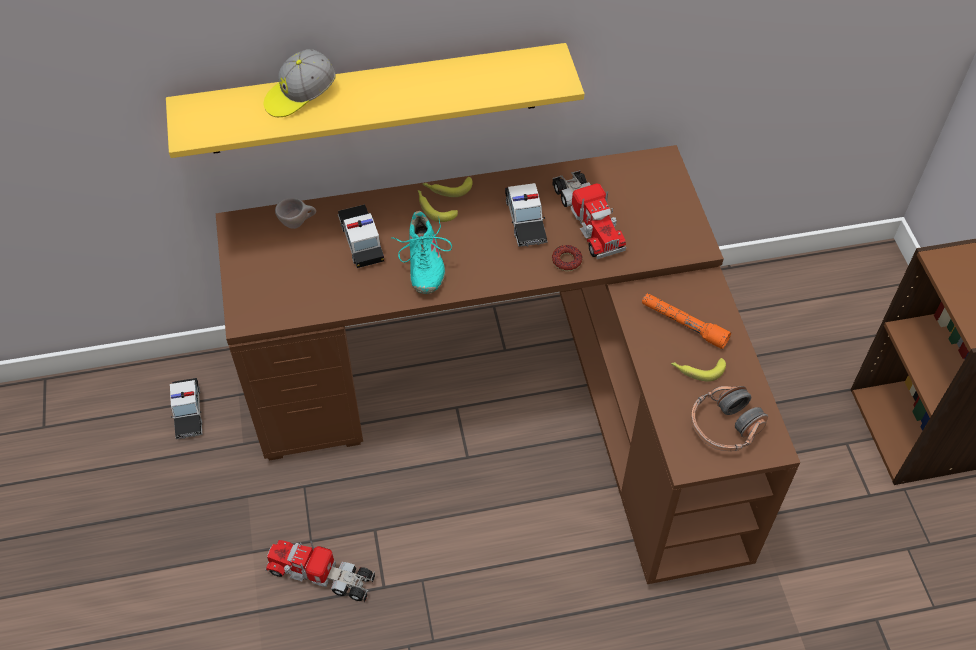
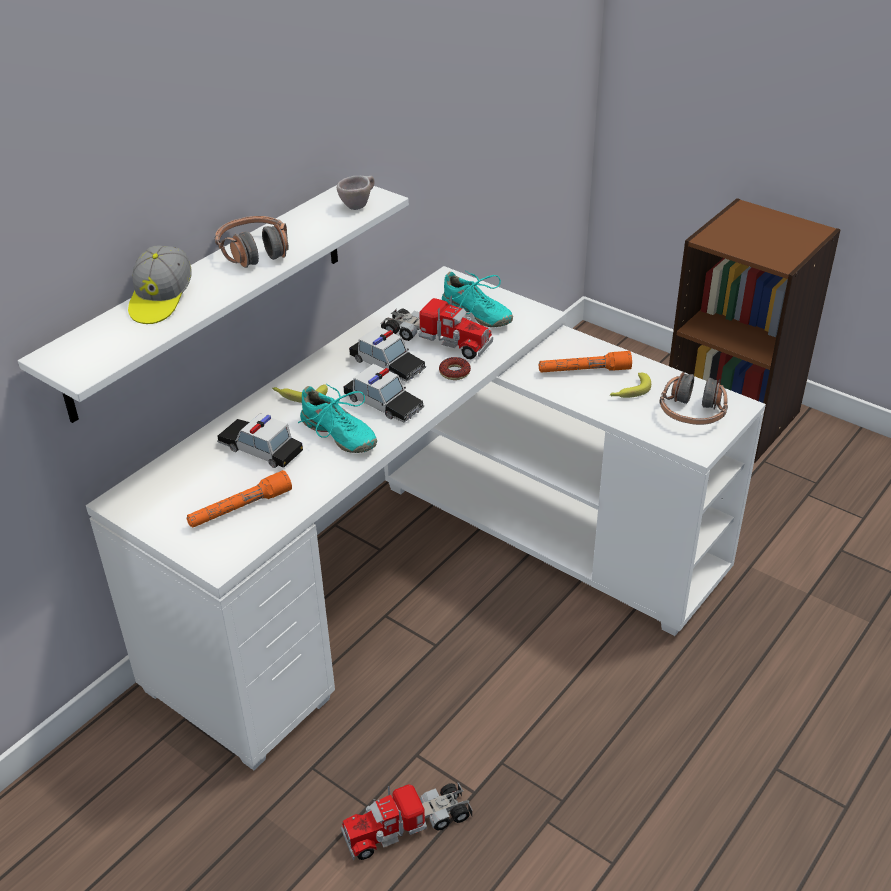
camera: 40 degrees left, 15 degrees down
yellow shelf [166,43,584,158] -> white shelf [18,185,409,423]
toy car [170,378,202,439] -> toy car moved to [344,364,424,423]
brown desk [216,145,800,584] -> white desk [86,266,766,770]
beige cup [275,198,316,229] -> beige cup moved to [337,176,375,210]
banana [423,177,473,197] -> none
none -> orange flashlight [187,470,292,528]
none -> headphones [215,216,289,268]
none -> turquoise shoe [442,271,513,327]

